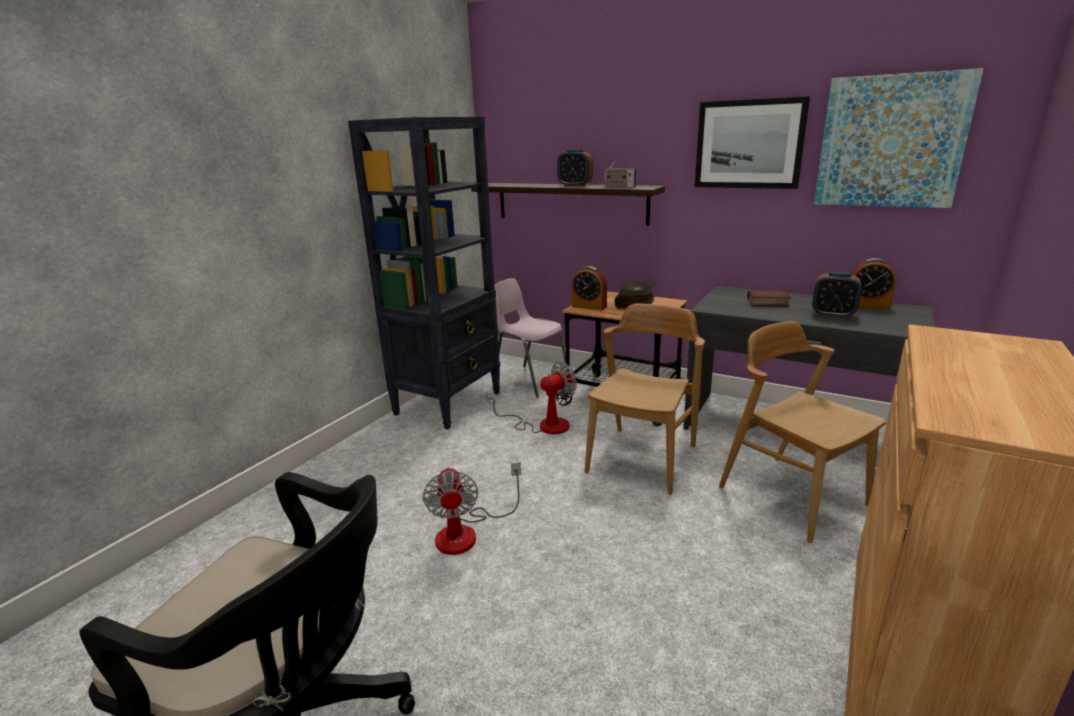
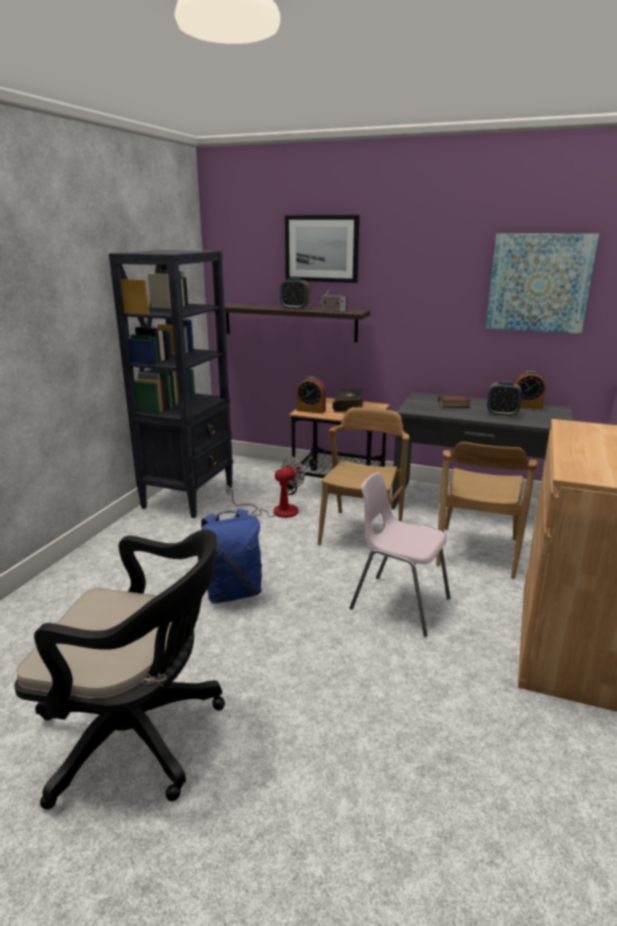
camera: 10 degrees left, 0 degrees up
fan [423,462,521,555] -> blue backpack [198,509,262,604]
pink chair [494,278,566,398] -> pink chair moved to [350,472,450,637]
picture [695,97,810,189] -> picture moved to [285,215,359,283]
brown chair [719,321,886,543] -> brown chair turned 120 degrees counterclockwise [436,442,537,579]

